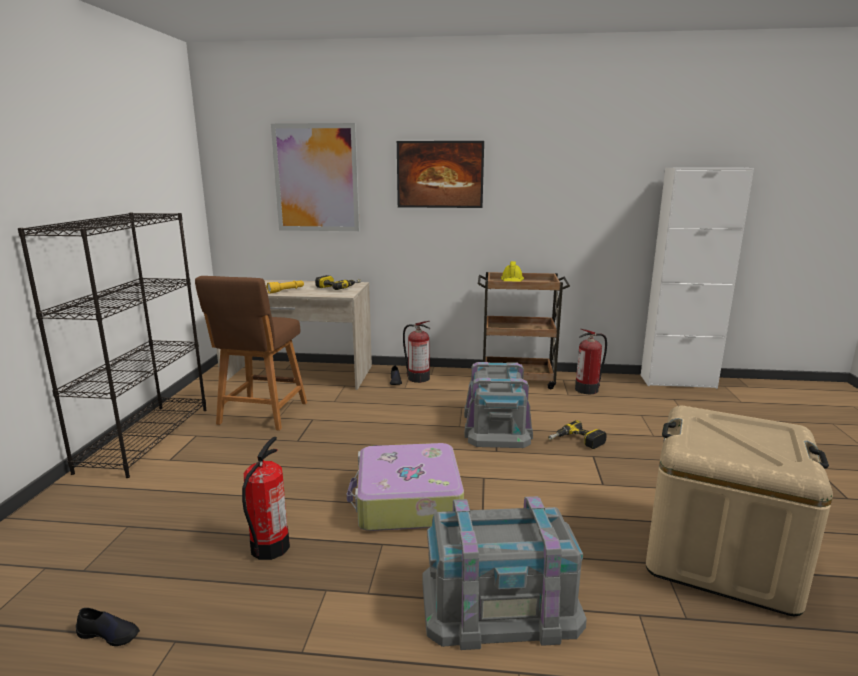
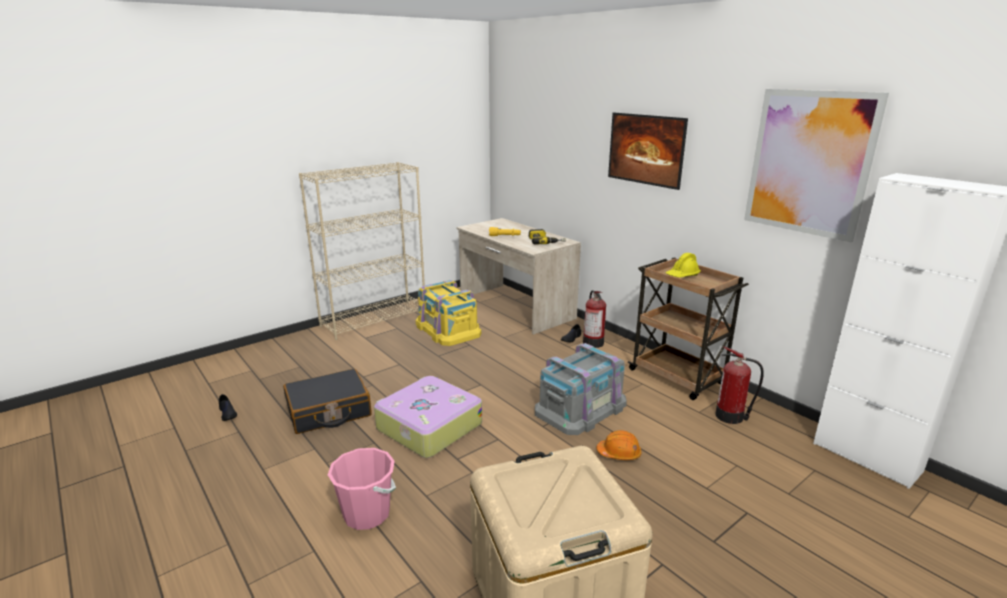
camera: 45 degrees right, 5 degrees up
black bookcase [18,213,207,478] -> beige bookcase [299,162,425,340]
brown stool [195,276,307,431] -> yellow storage box [416,280,481,346]
fire extinguisher [242,437,290,560] -> black suitcase [283,369,372,434]
picture [271,123,360,231] -> picture moved to [744,89,889,242]
grey storage box [422,496,587,650] -> pink bucket [328,448,396,530]
power drill [548,420,607,449] -> orange hard hat [596,430,642,460]

